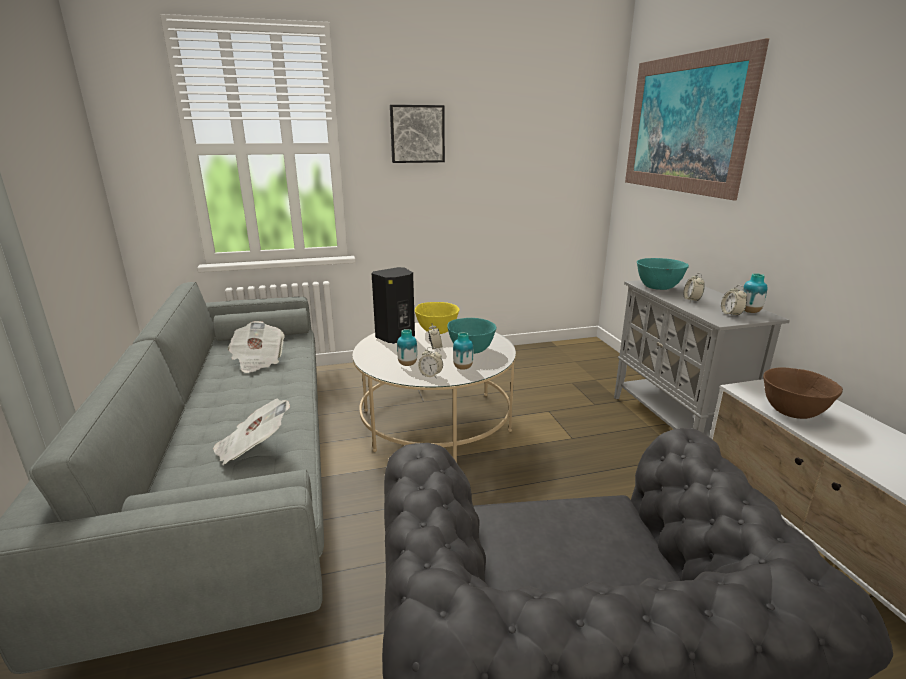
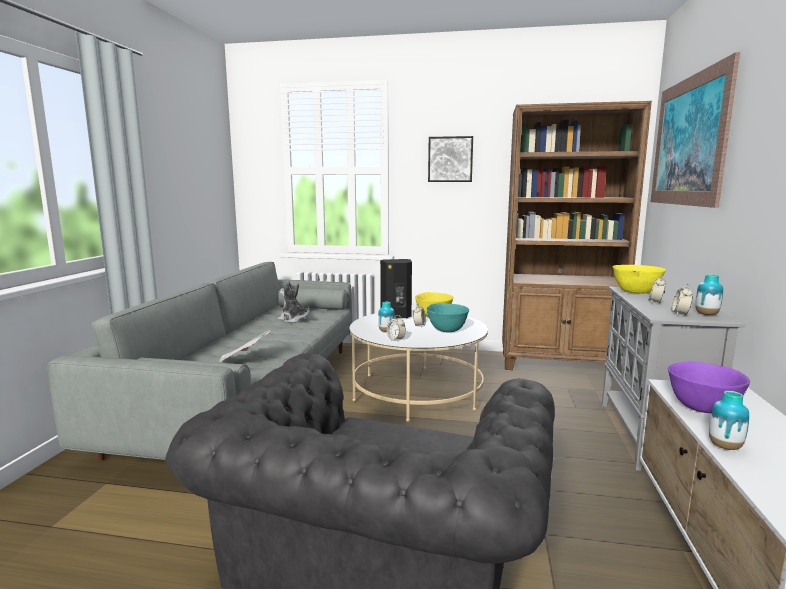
camera: 25 degrees right, 10 degrees down
newspaper [228,321,285,373] -> plush toy [278,281,309,323]
vase [453,332,473,370] -> vase moved to [709,391,749,450]
turquoise bowl [637,258,689,290] -> yellow bowl [613,265,666,294]
brown bowl [763,367,843,419] -> purple bowl [668,362,750,413]
none -> brown bookcase [502,101,652,370]

